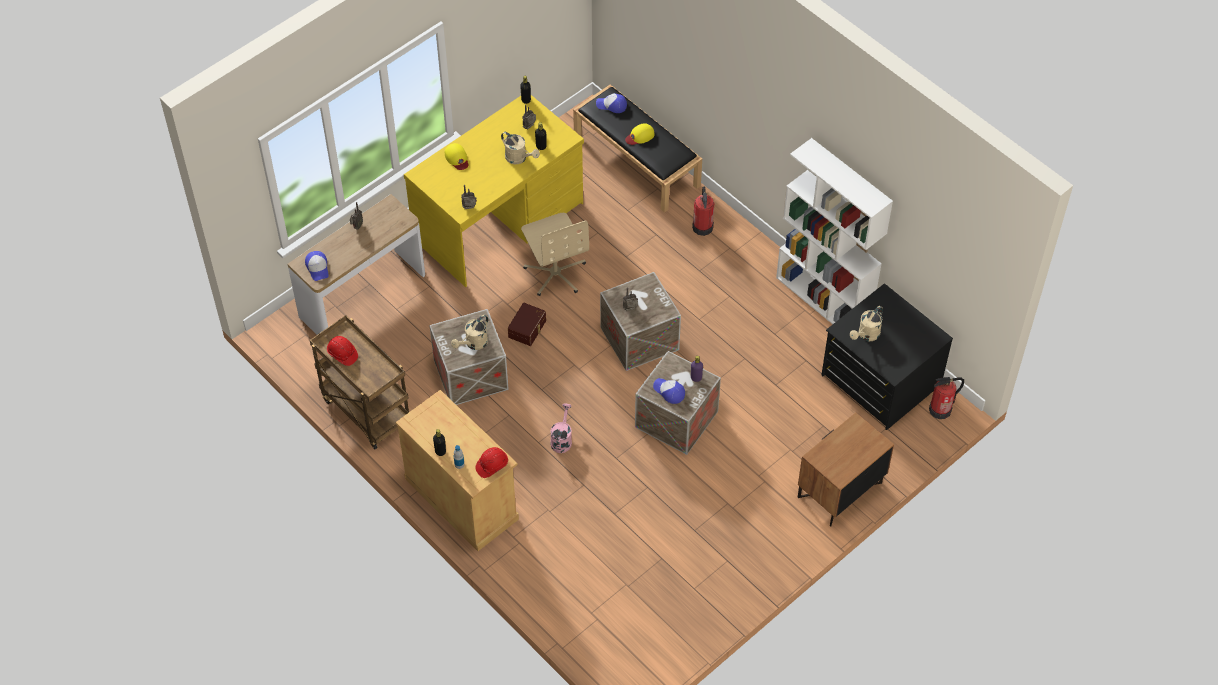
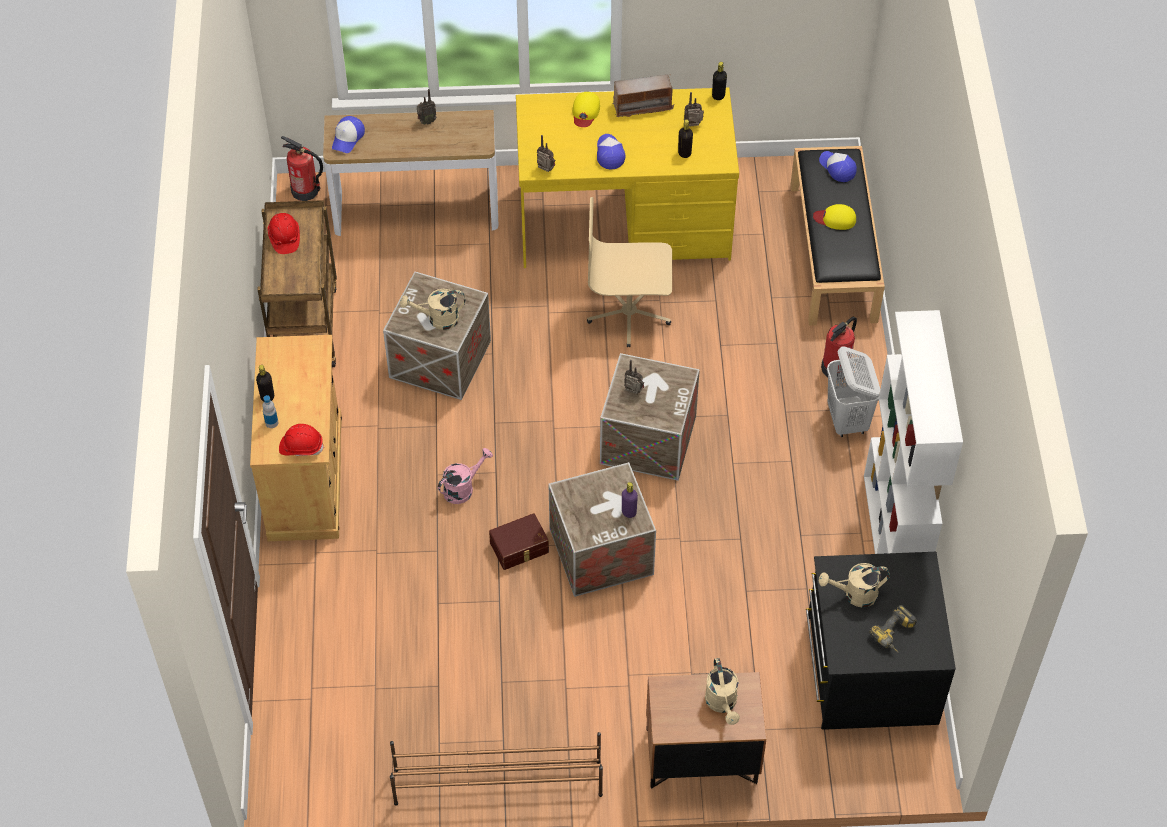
camera: 40 degrees right, 0 degrees up
beige watering can [501,132,540,164] -> beige watering can moved to [705,658,740,725]
brown storage box [508,303,546,346] -> brown storage box moved to [489,513,549,570]
beige office chair [521,213,589,296] -> beige office chair turned 75 degrees clockwise [587,197,672,347]
cap [653,378,685,404] -> cap moved to [597,134,626,169]
fire extinguisher [929,377,964,419] -> fire extinguisher moved to [281,136,323,201]
none -> brown shoe rack [390,732,603,806]
none -> radio [612,75,675,117]
none -> white laundry basket [827,346,880,437]
none -> power drill [869,605,917,653]

